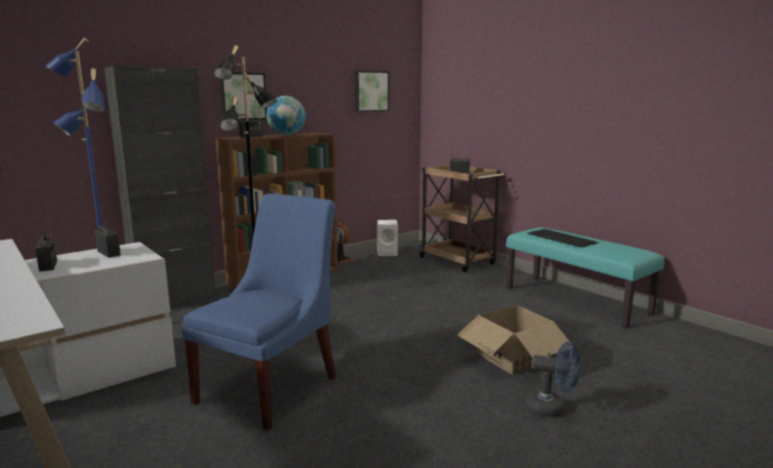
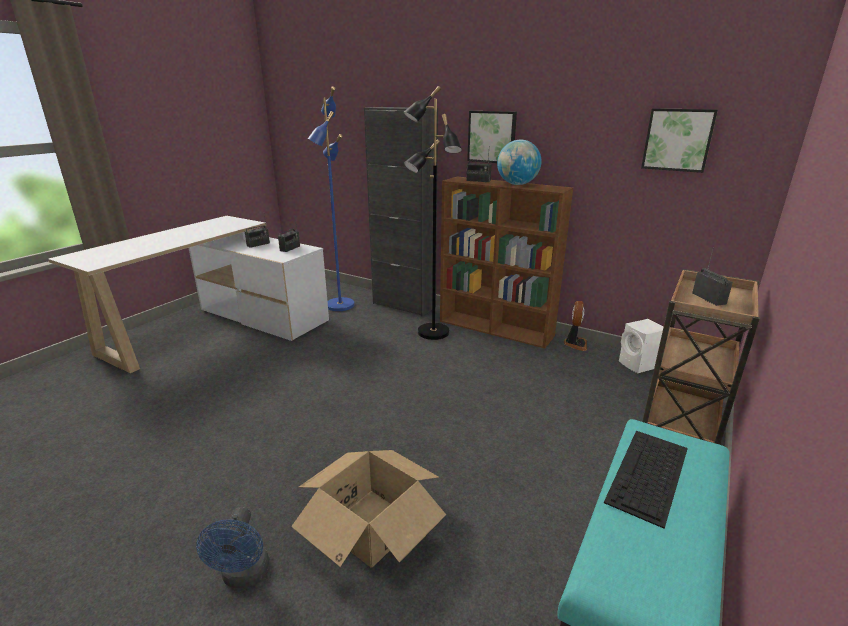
camera: 70 degrees right, 10 degrees up
blue chair [181,193,336,431] -> none

